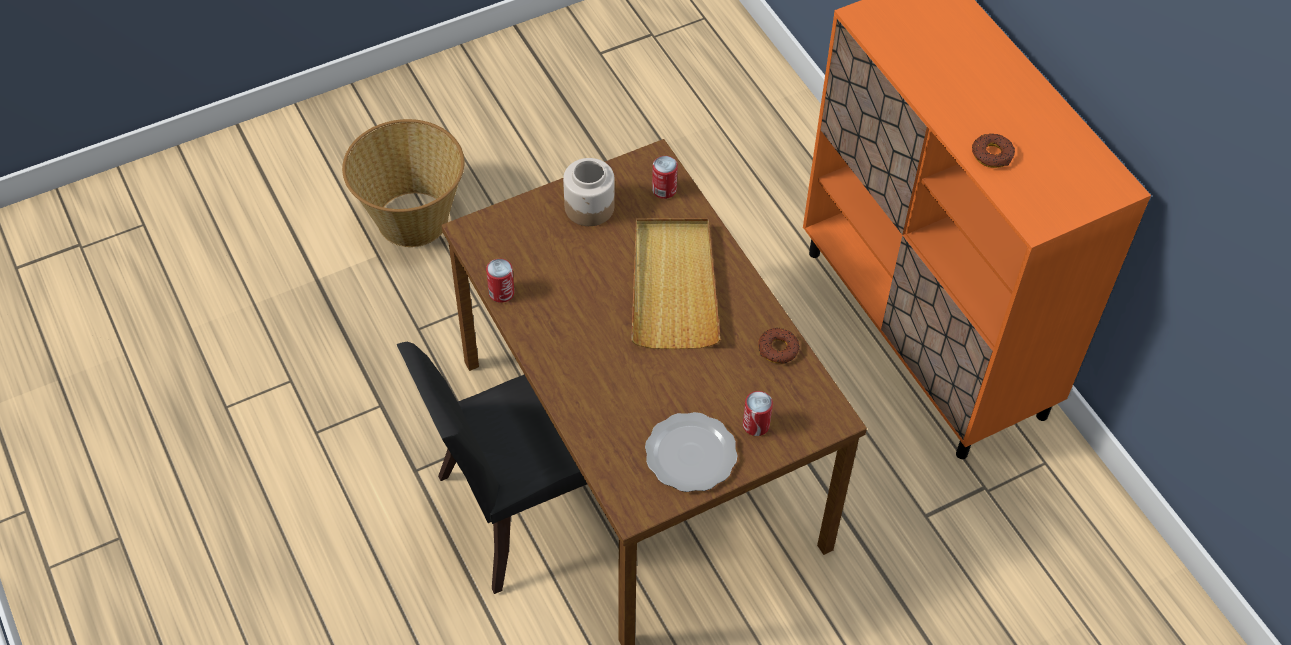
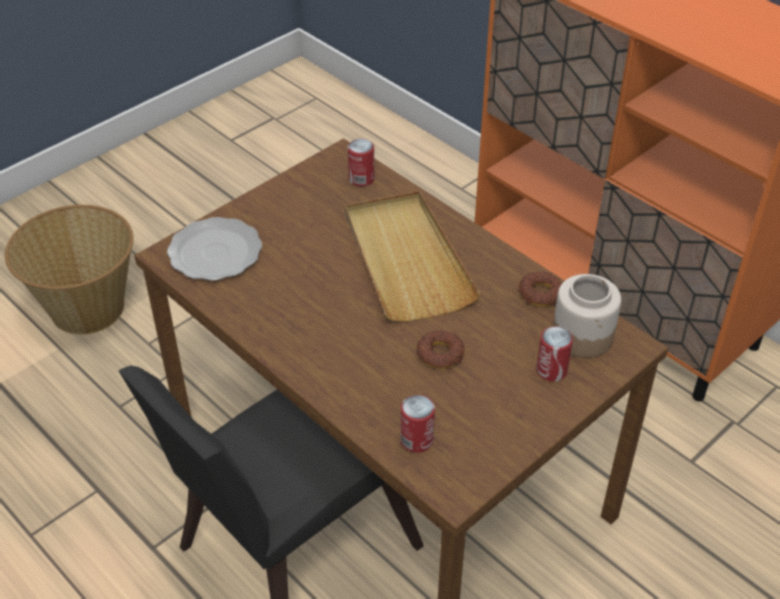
camera: 15 degrees left, 10 degrees down
can [486,259,514,303] -> can moved to [401,395,435,453]
jar [563,158,615,226] -> jar moved to [553,274,621,358]
plate [645,412,738,492] -> plate moved to [167,217,262,281]
donut [972,134,1015,168] -> donut moved to [416,330,464,369]

